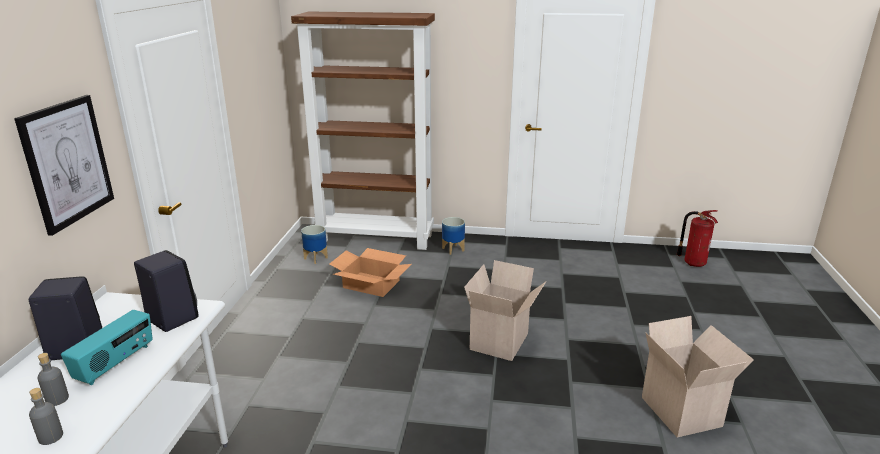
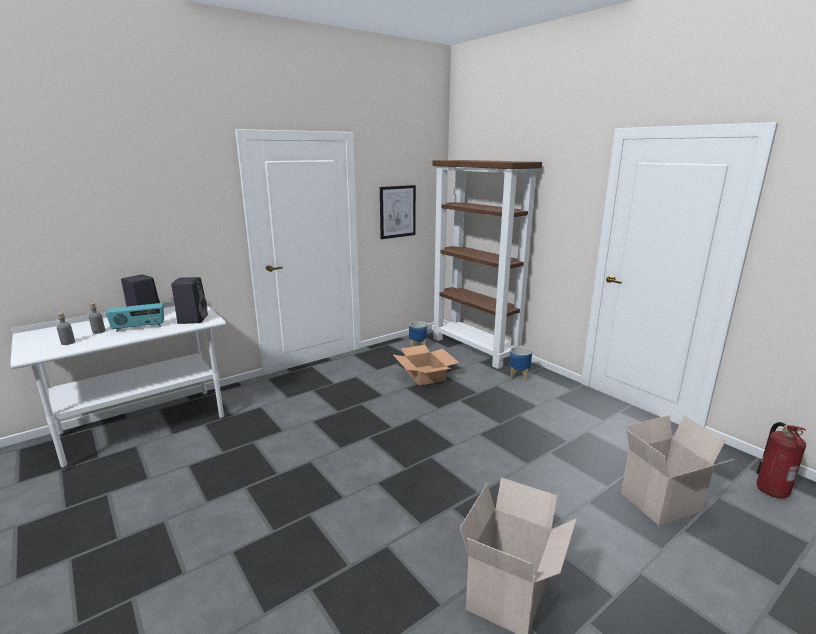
camera: 45 degrees right, 5 degrees down
picture [14,95,114,236] -> picture moved to [380,185,416,239]
cardboard box [464,260,546,361] -> cardboard box moved to [621,415,735,526]

